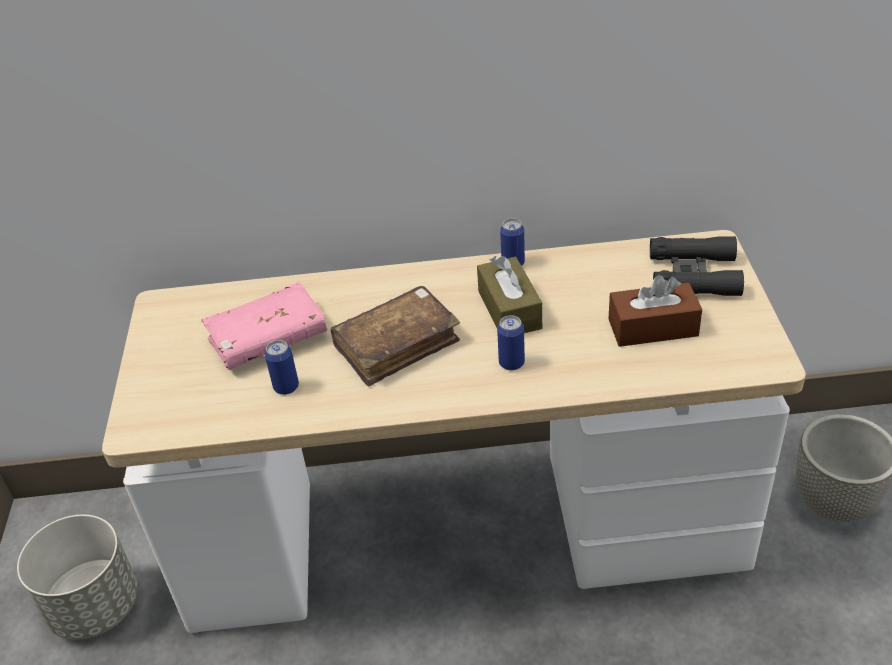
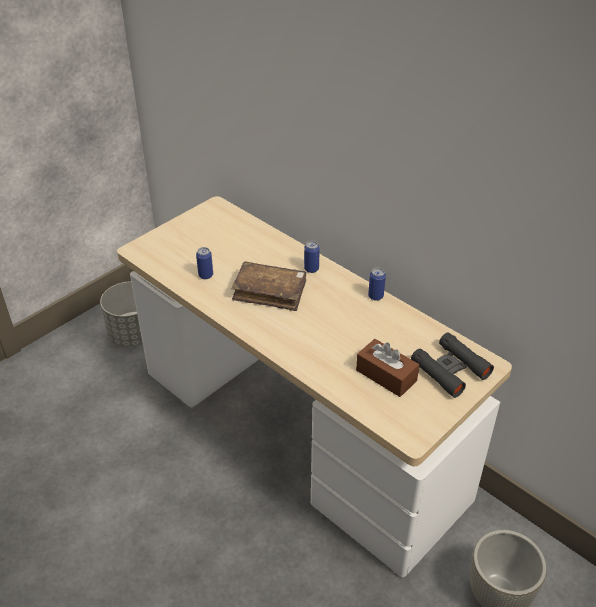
camera: 45 degrees right, 0 degrees up
pink book [201,282,328,370] -> none
brown tissue box [477,256,542,333] -> none
can [497,315,525,370] -> can moved to [304,241,320,273]

